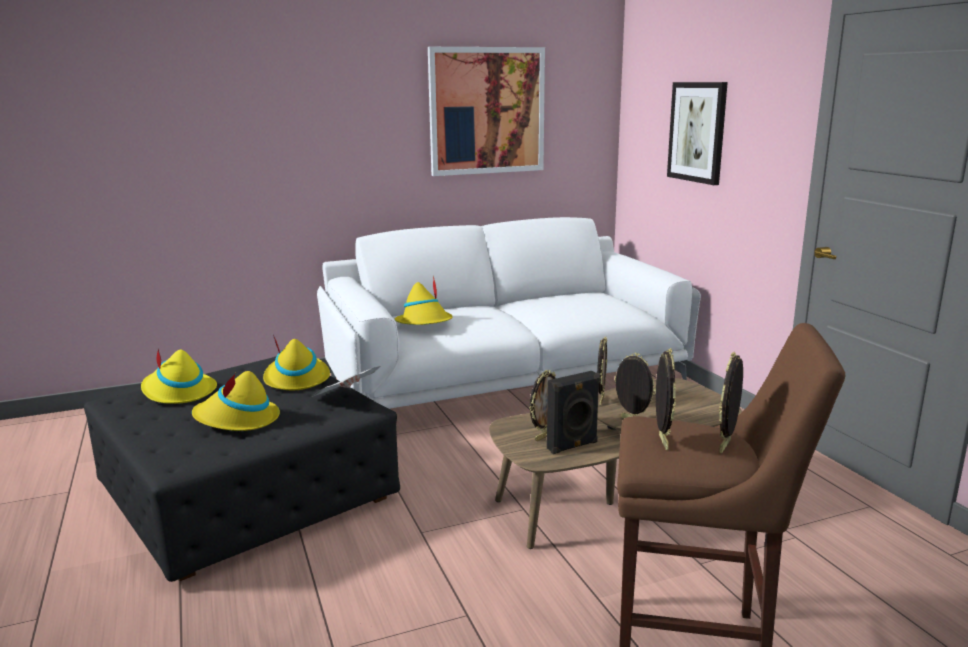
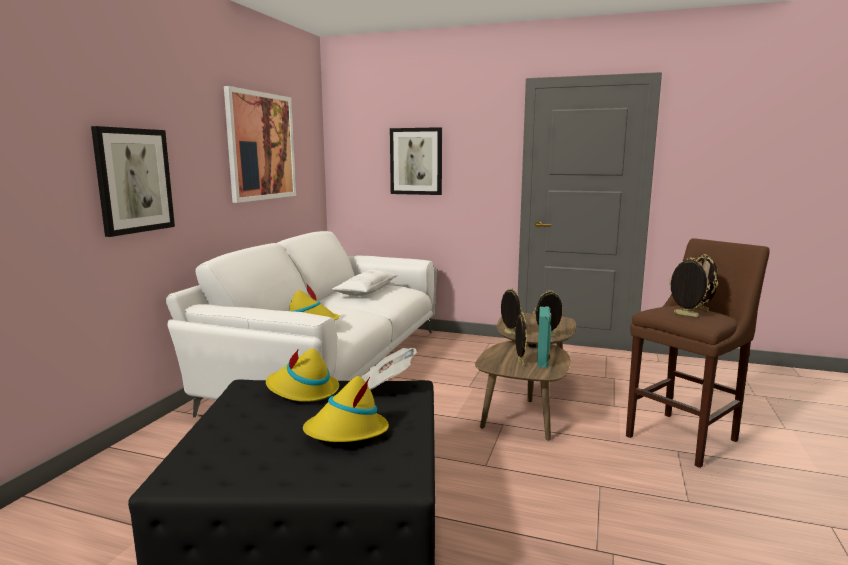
camera: 50 degrees left, 5 degrees down
yellow hat [141,349,217,404] -> none
black speaker [547,371,600,454] -> turquoise speaker [537,306,552,368]
none -> picture [91,126,175,237]
none -> white pillow [331,270,397,296]

